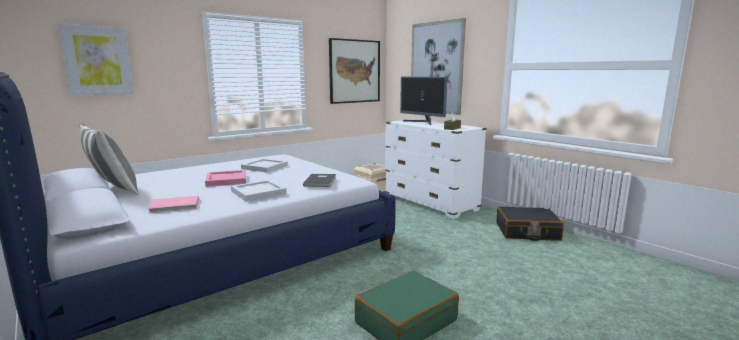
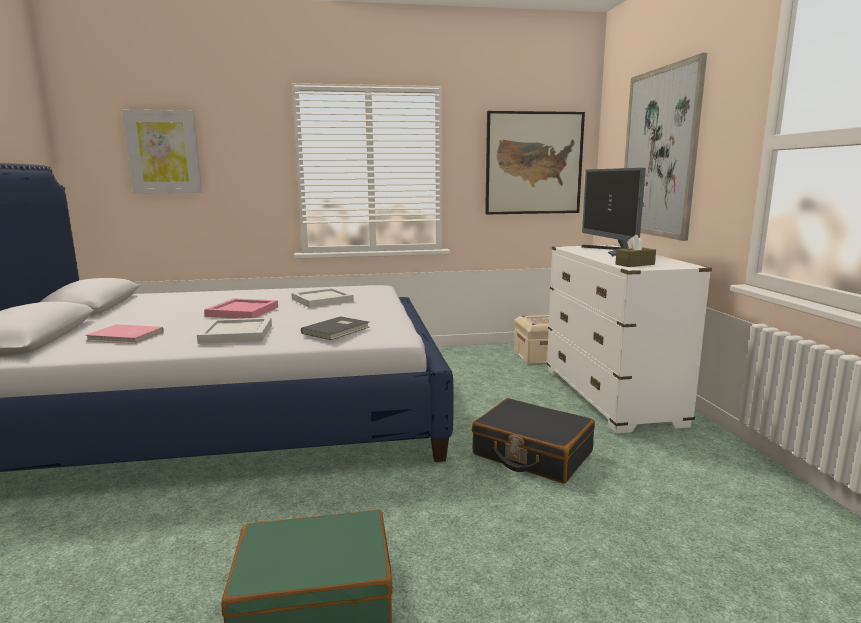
camera: 30 degrees right, 0 degrees up
pillow [79,123,138,195] -> none
black suitcase [496,206,564,241] -> black suitcase moved to [472,398,595,484]

